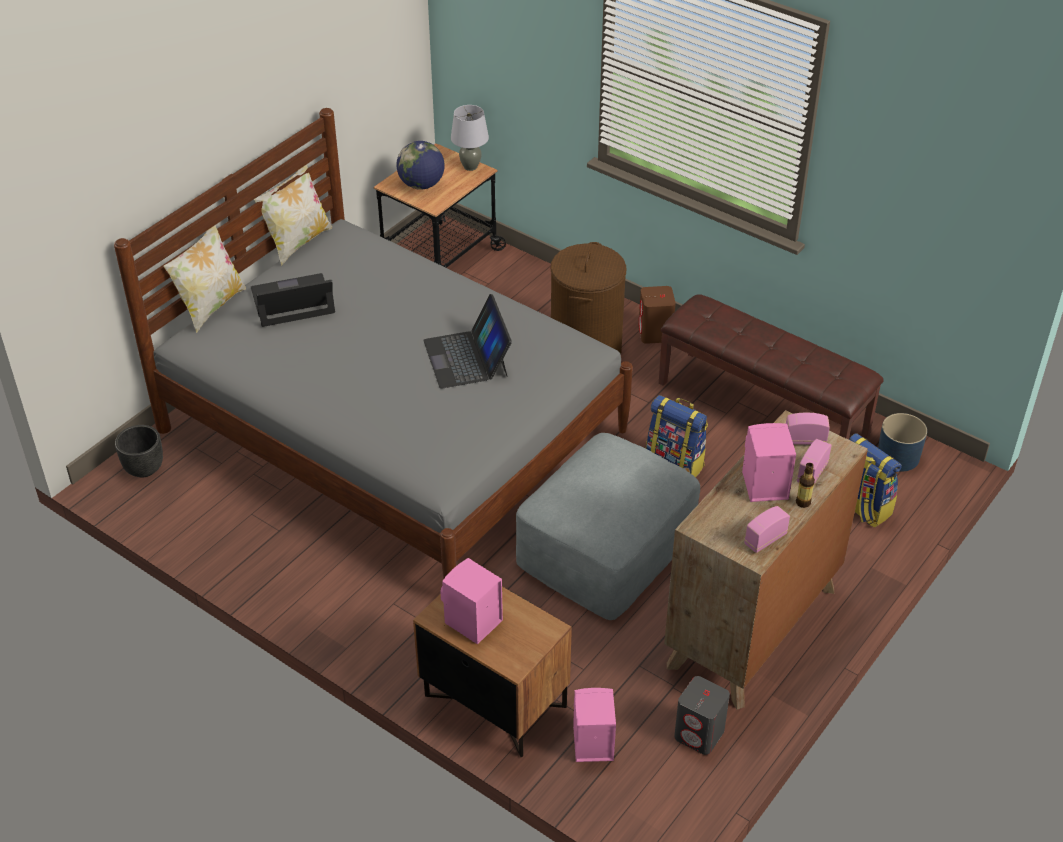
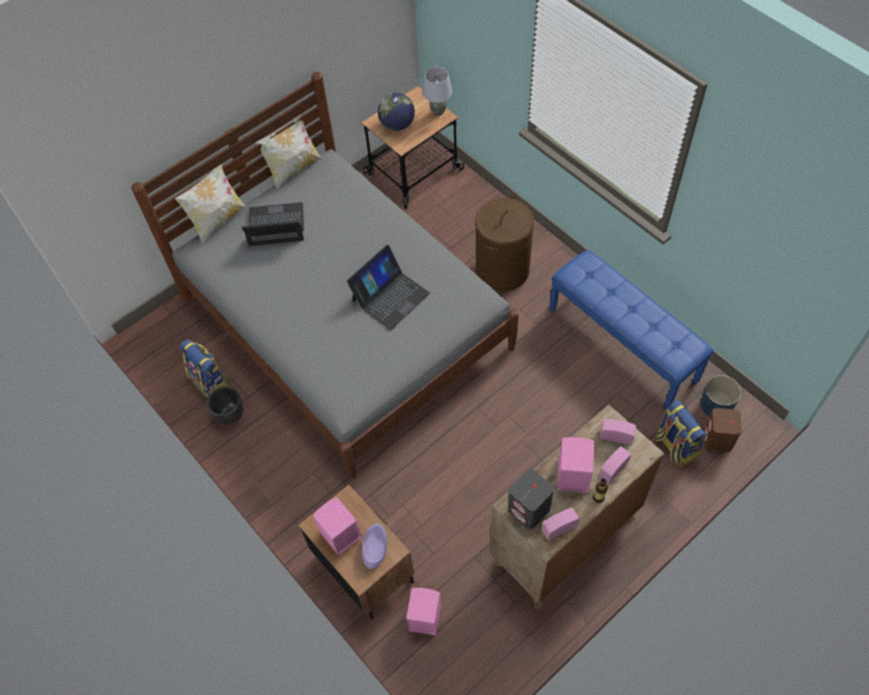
camera: 15 degrees right, 15 degrees up
black planter [115,425,163,478] -> black planter moved to [206,386,243,425]
laptop [423,294,512,389] -> laptop turned 135 degrees counterclockwise [347,245,430,330]
grey ottoman [516,433,700,620] -> none
brown speaker [638,286,676,344] -> brown speaker moved to [704,408,742,452]
backpack [646,395,708,477] -> backpack moved to [179,340,230,398]
brown bench [659,294,884,440] -> blue bench [549,250,714,409]
grey speaker [674,676,730,755] -> grey speaker moved to [508,469,554,529]
none -> purple bowl [362,524,387,569]

